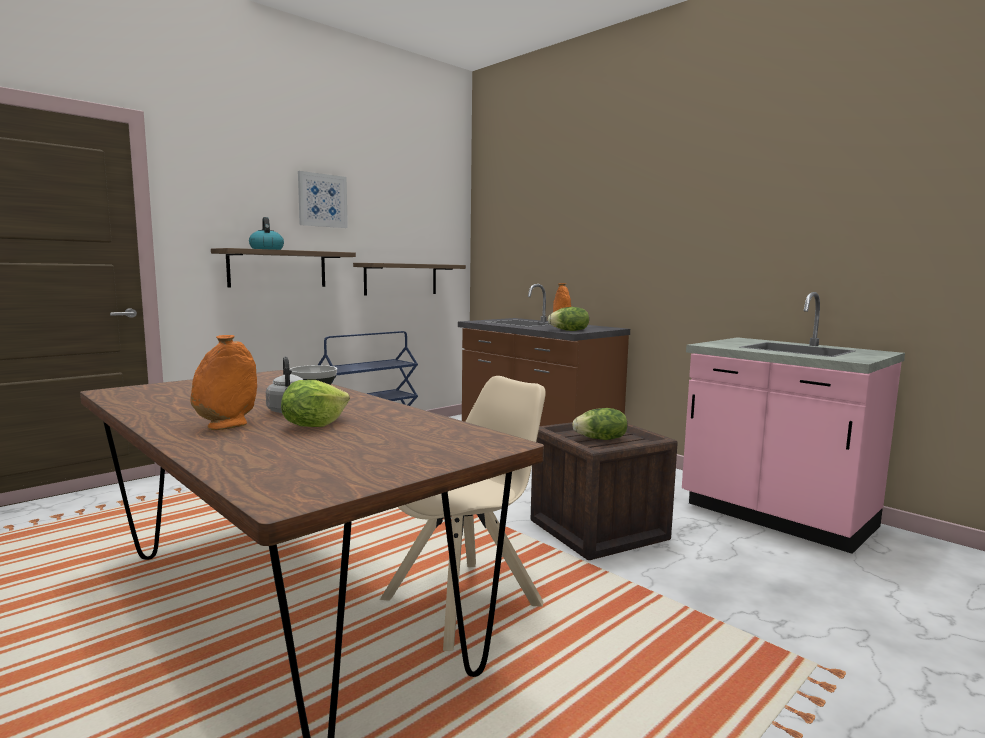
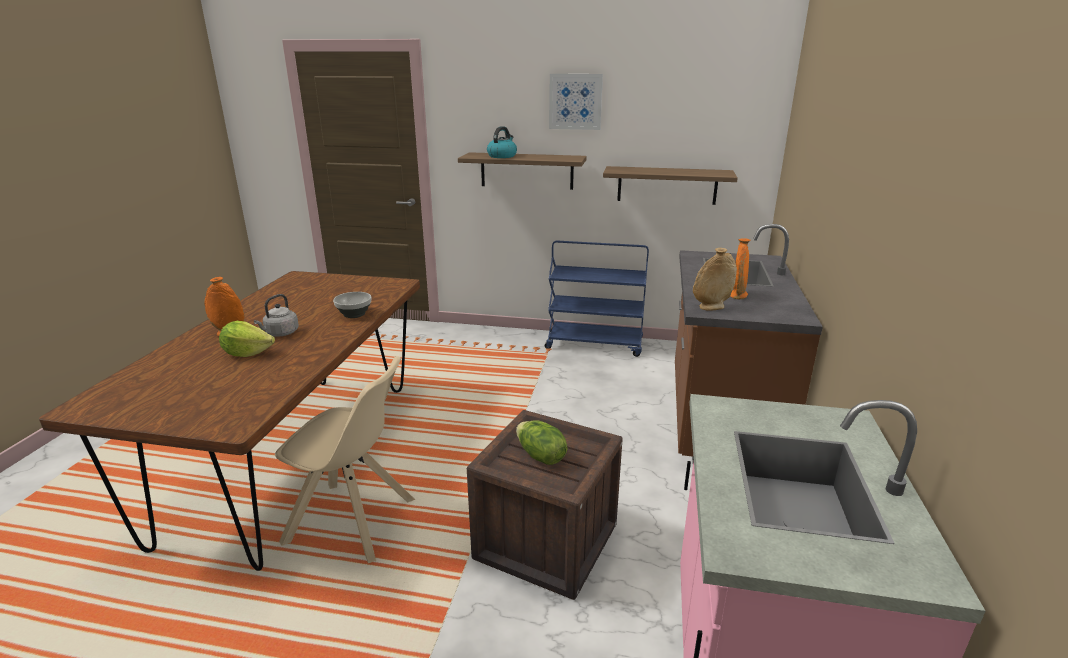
camera: 55 degrees right, 15 degrees up
lettuce [548,307,589,331] -> beige vase [693,248,737,311]

